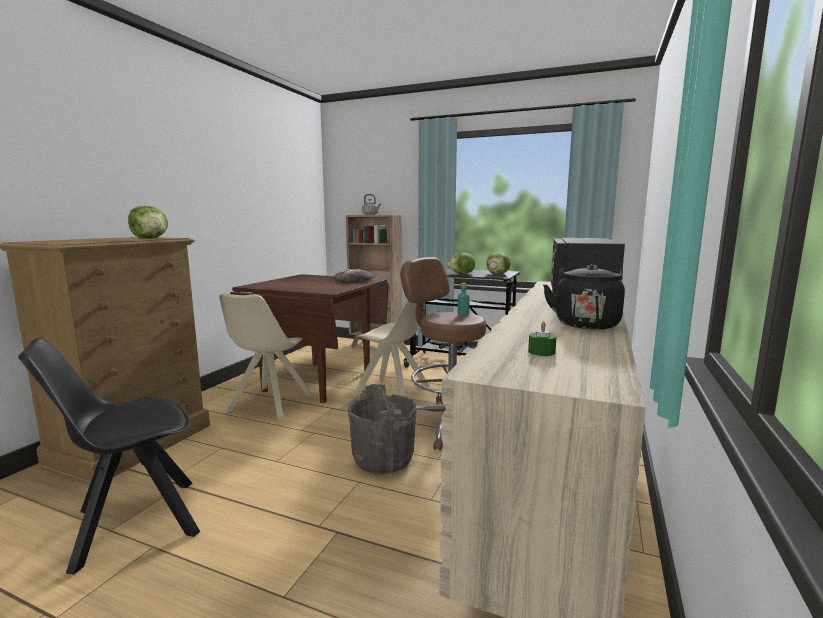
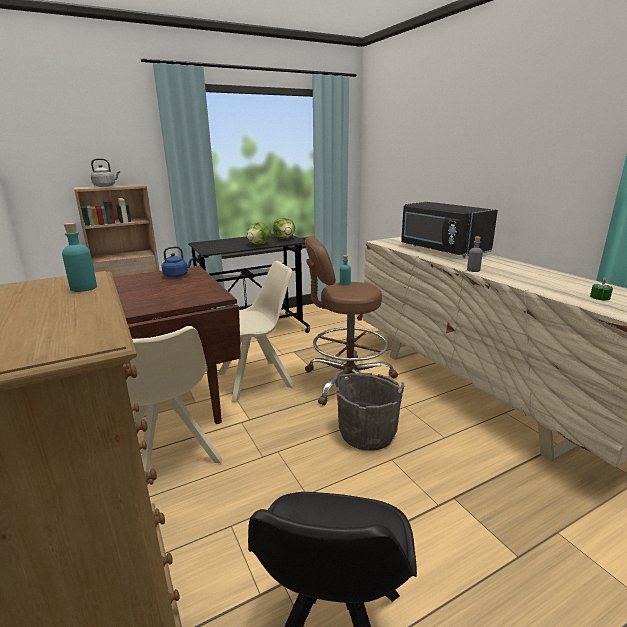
camera: 50 degrees left, 10 degrees up
lettuce [128,206,168,239] -> turquoise bottle [62,223,97,292]
bread [334,269,374,283] -> blue kettle [162,246,194,278]
black kettle [543,264,625,330] -> none
none -> grey bottle [467,237,483,272]

